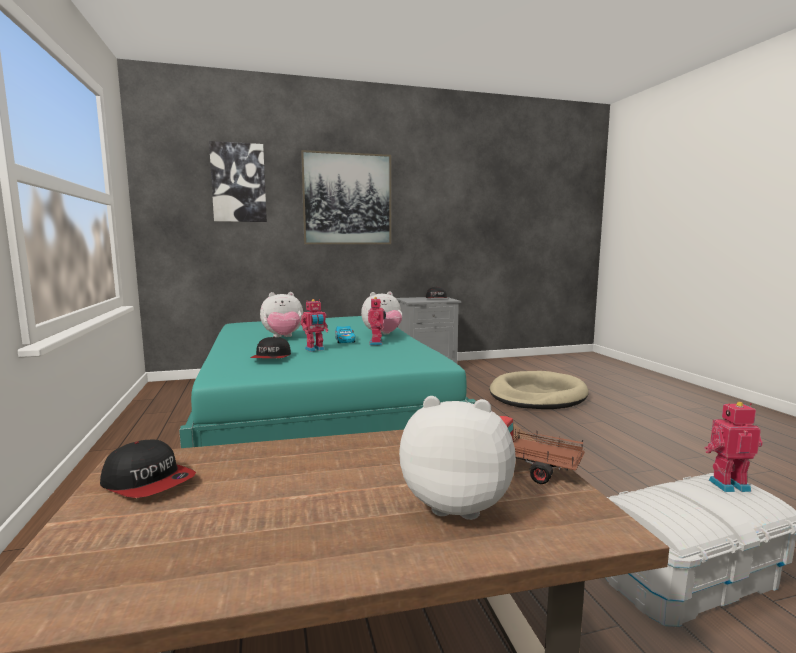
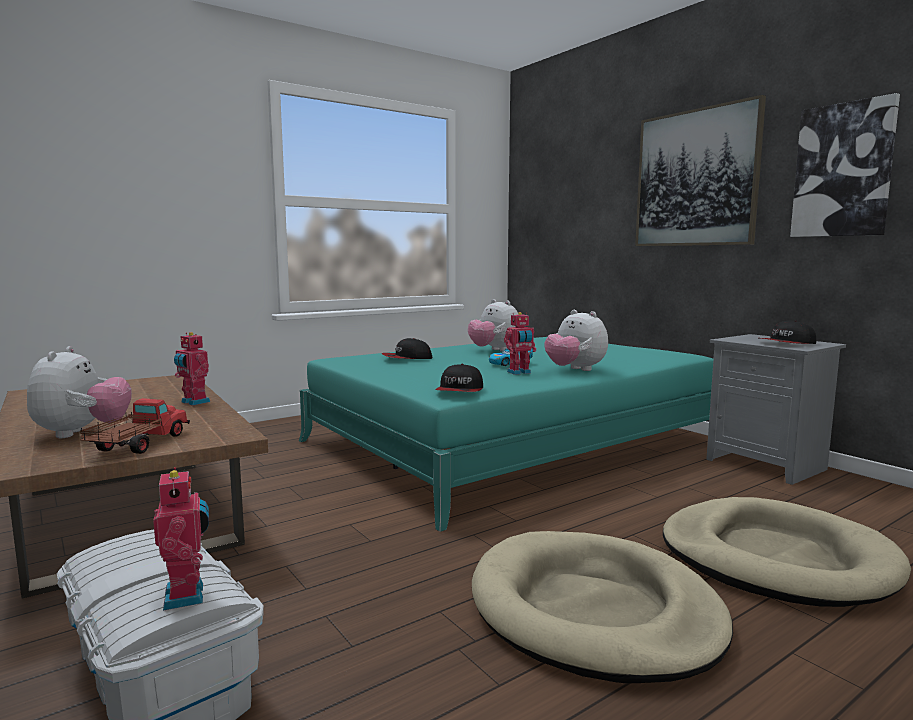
camera: 70 degrees right, 0 degrees up
cap [100,440,196,498] -> cap moved to [435,364,483,392]
picture [209,141,267,222] -> picture moved to [790,93,900,237]
toy robot [301,299,328,352] -> toy robot moved to [174,332,210,405]
none -> beige dog bed [472,531,733,683]

